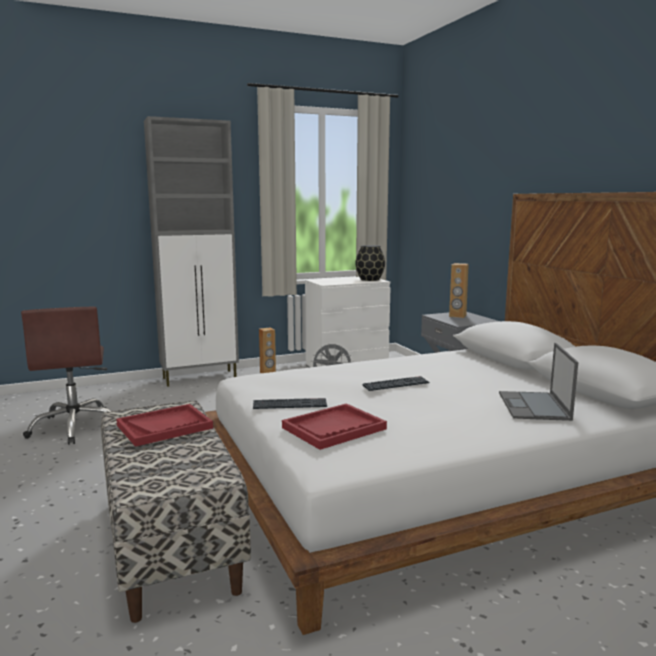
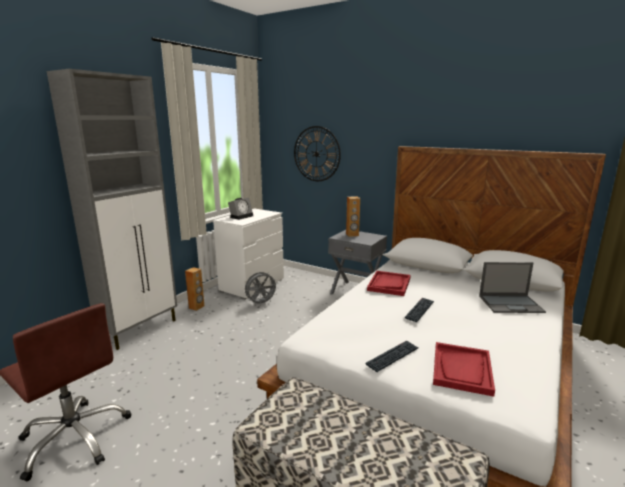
camera: 35 degrees left, 5 degrees up
red tray [116,404,213,447] -> red tray moved to [367,271,411,296]
black vase [355,245,385,281] -> none
laptop [499,343,578,421] -> laptop turned 60 degrees counterclockwise [479,262,546,313]
none -> alarm clock [228,198,253,220]
none -> wall clock [294,126,341,181]

